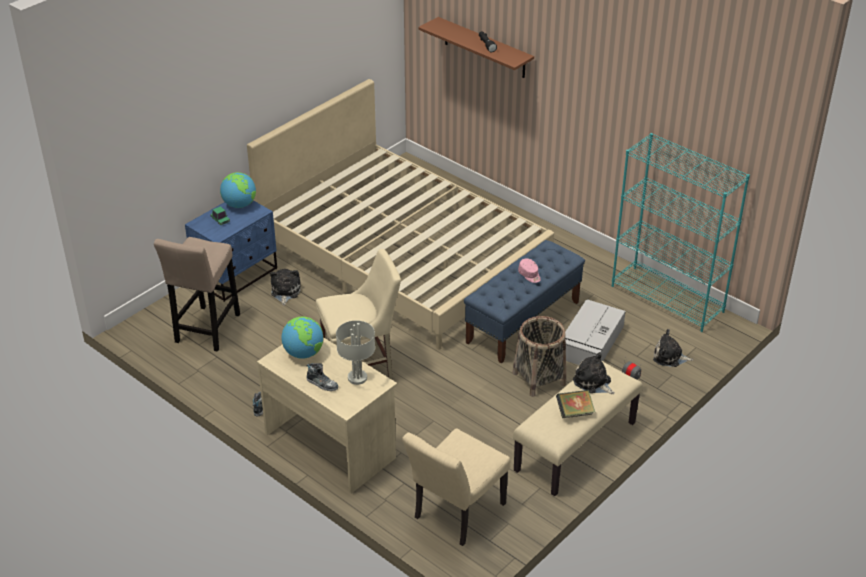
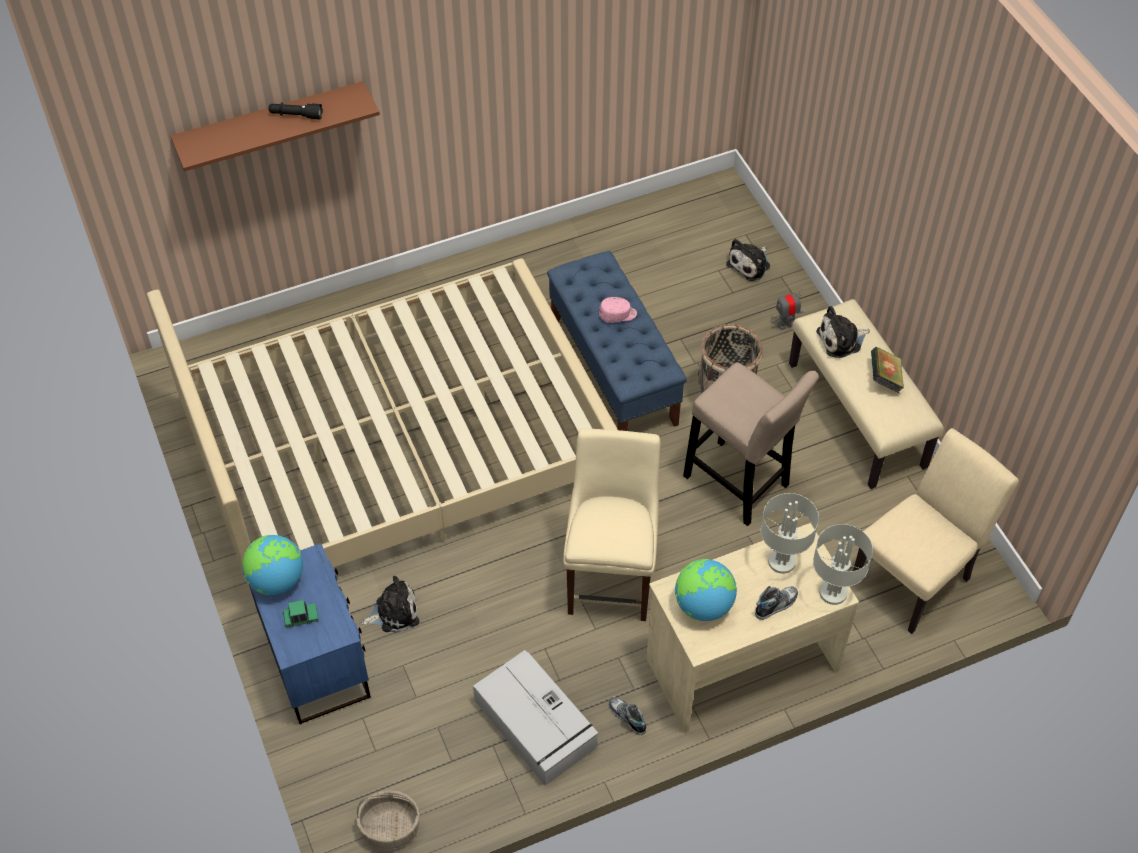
camera: 65 degrees left, 15 degrees up
beige stool [154,237,240,352] -> beige stool moved to [683,362,819,526]
plush toy [270,269,301,306] -> plush toy turned 135 degrees clockwise [362,576,419,632]
beige chair [402,428,510,546] -> beige chair turned 105 degrees counterclockwise [853,428,1019,634]
grey storage box [565,299,625,365] -> grey storage box moved to [473,650,599,786]
turquoise bookcase [612,133,750,332] -> none
none -> basket [356,790,420,849]
none -> grey table lamp [813,524,873,605]

